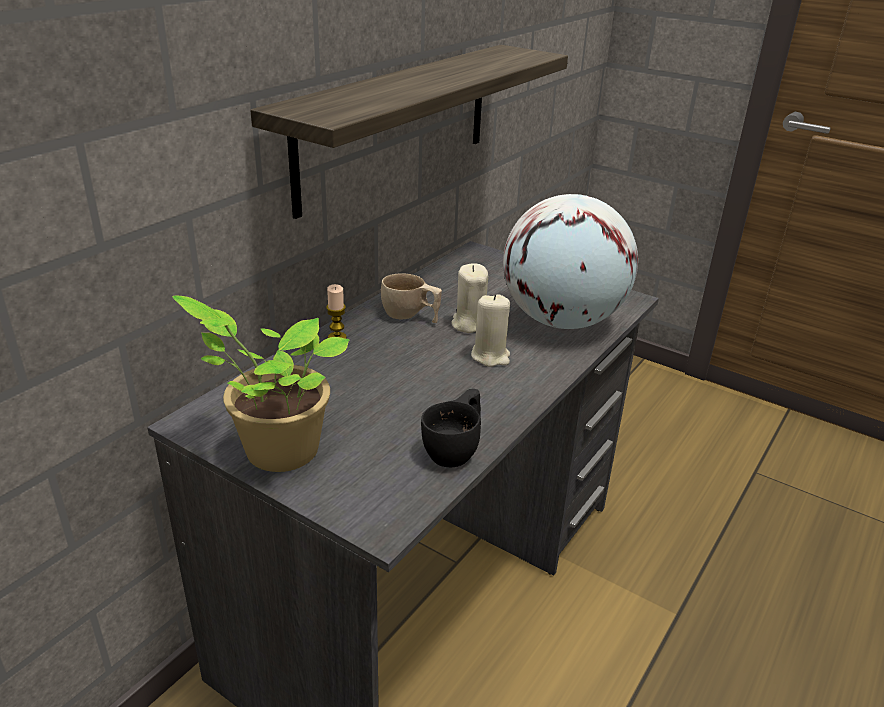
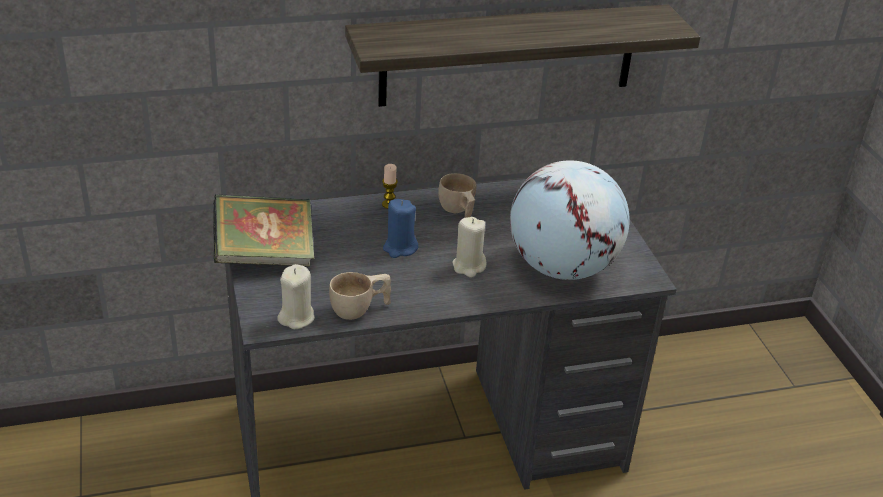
camera: 40 degrees right, 5 degrees up
potted plant [172,296,350,472] -> book [213,194,314,267]
black cup [421,389,481,467] -> beige cup [329,272,391,320]
beige candle [451,263,488,333] -> beige candle moved to [277,264,315,329]
none -> blue candle [383,199,418,258]

